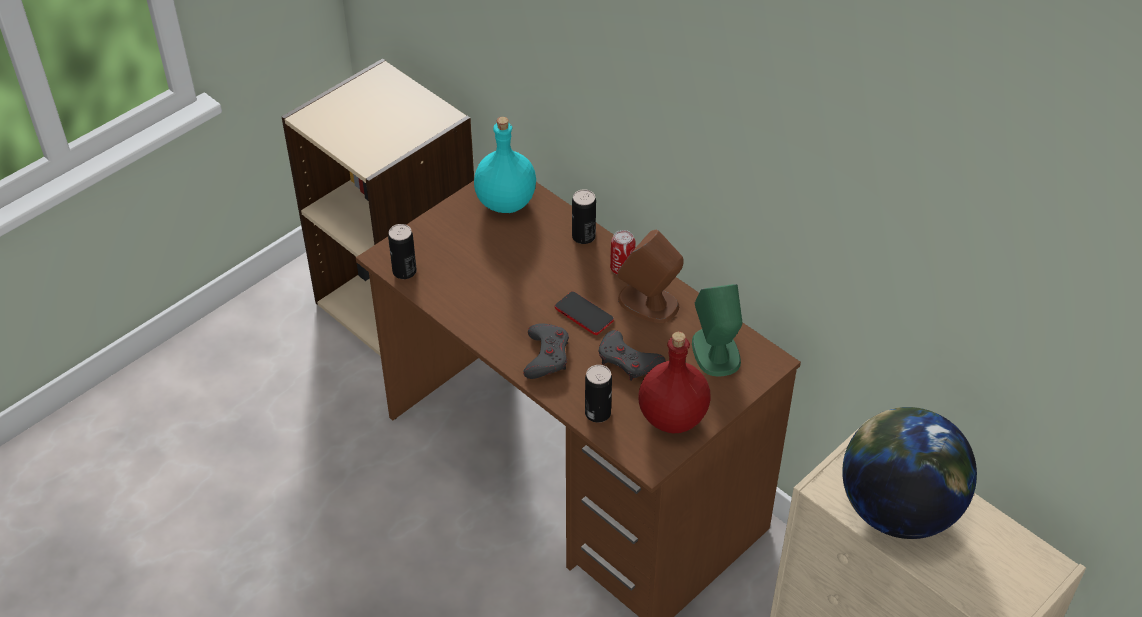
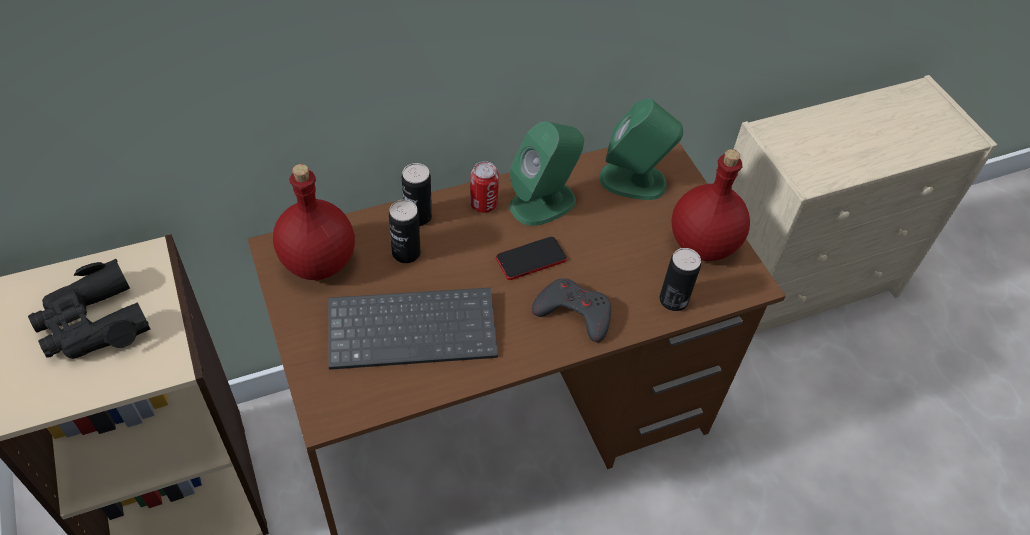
camera: 70 degrees left, 5 degrees up
can [388,224,417,279] -> can moved to [389,200,421,263]
turquoise bottle [474,117,536,213] -> red bottle [273,164,355,280]
grey game controller [599,330,666,381] -> none
brown speaker [618,229,684,323] -> green speaker [510,121,584,226]
globe [842,407,977,539] -> none
none -> black binoculars [28,259,150,359]
none -> keyboard [328,288,498,370]

